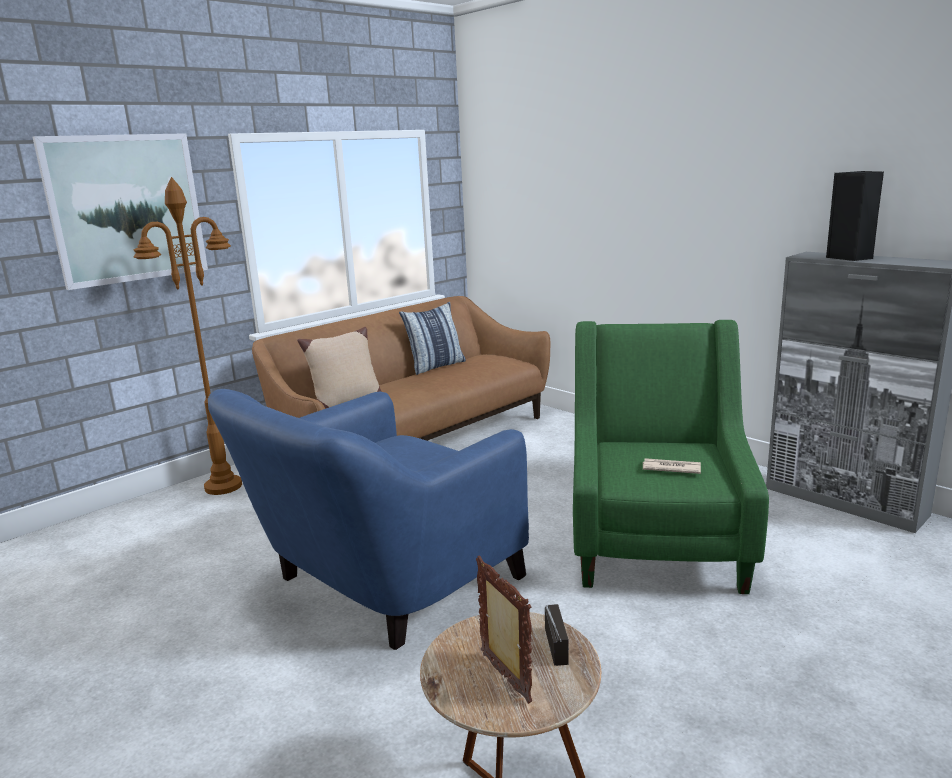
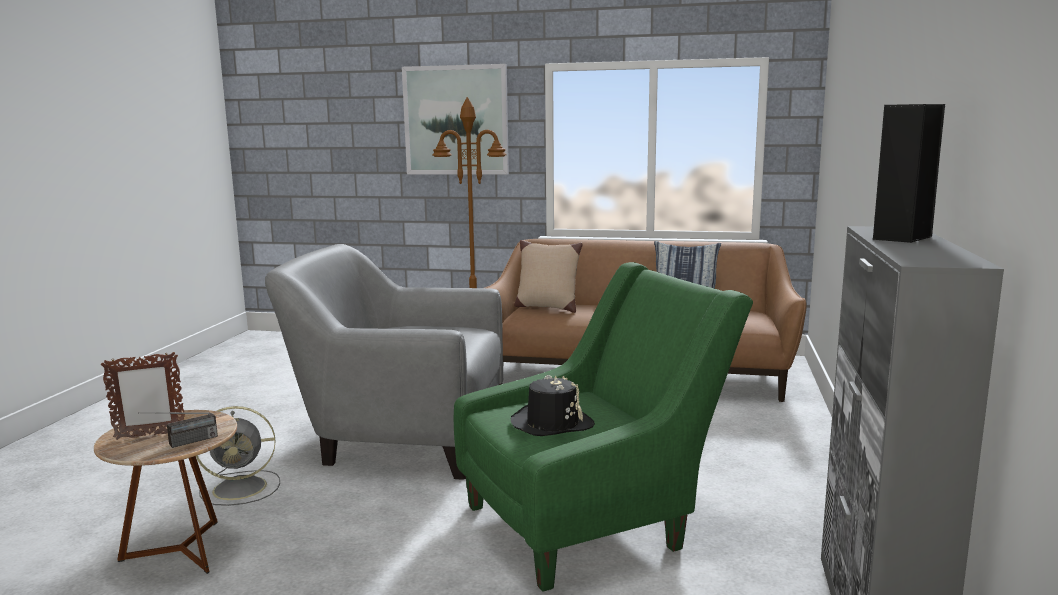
camera: 55 degrees right, 5 degrees down
blue armchair [208,389,529,650] -> grey armchair [265,244,503,479]
picture frame [476,555,532,704] -> picture frame turned 45 degrees clockwise [101,352,185,440]
newspaper [643,458,701,474] -> black hat [511,375,595,436]
none -> grey fan [196,406,280,506]

